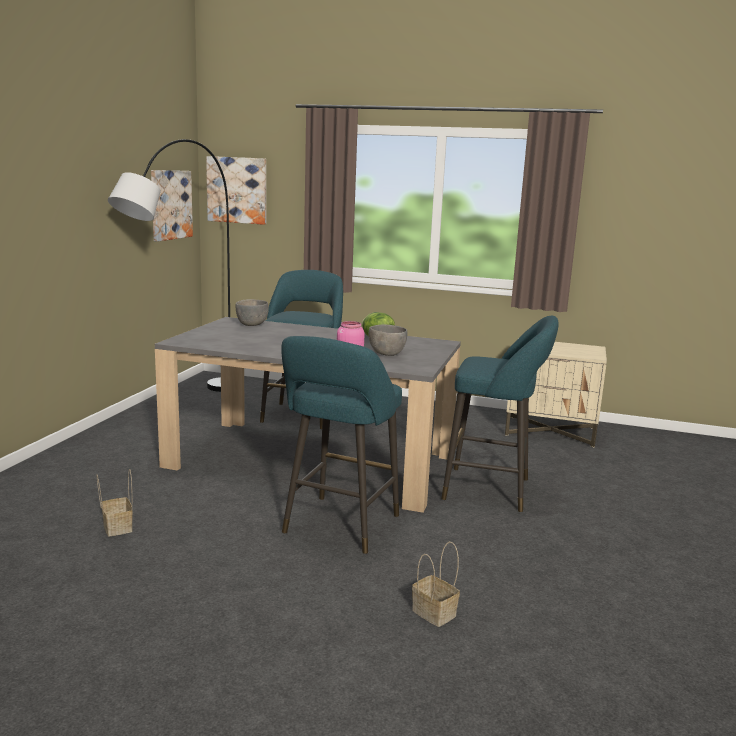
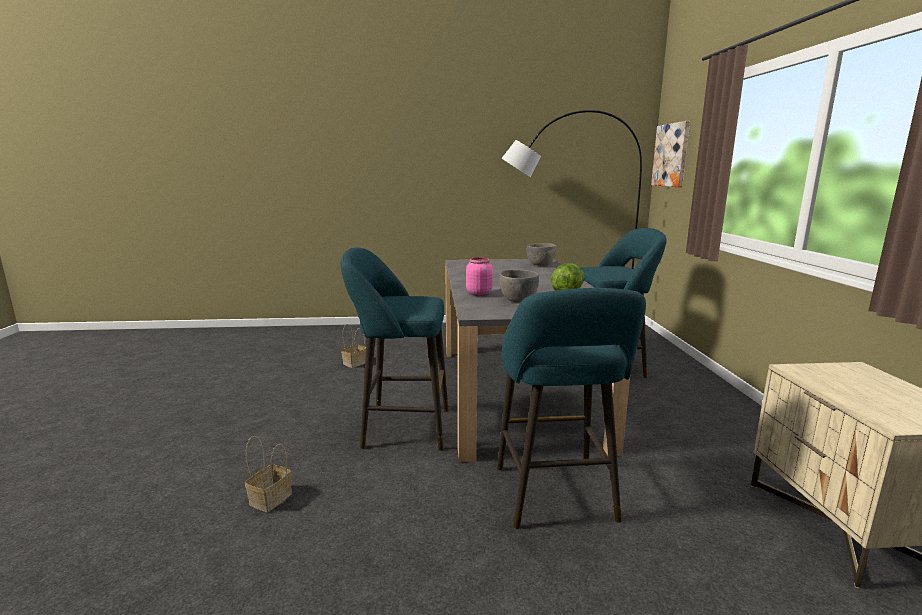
camera: 70 degrees right, 0 degrees up
picture [151,170,193,242] -> none

